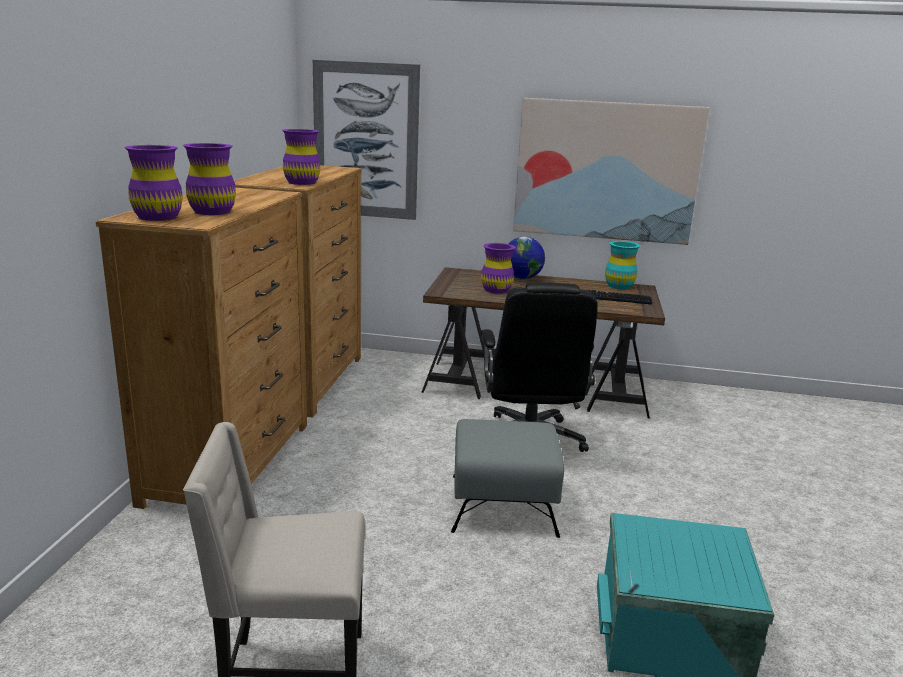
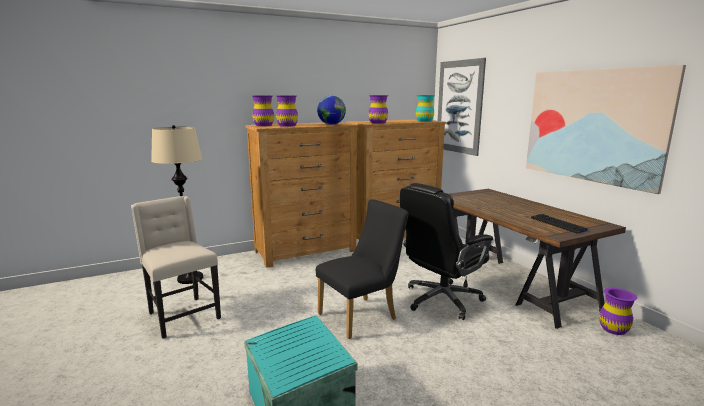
camera: 55 degrees right, 5 degrees down
grey ottoman [451,419,564,538] -> black chair [316,199,409,339]
purple vase [481,243,516,294] -> purple vase moved to [599,288,637,335]
globe [508,237,545,279] -> globe moved to [317,96,346,125]
turquoise vase [605,241,641,289] -> turquoise vase moved to [416,95,435,122]
none -> beige floor lamp [151,125,203,284]

